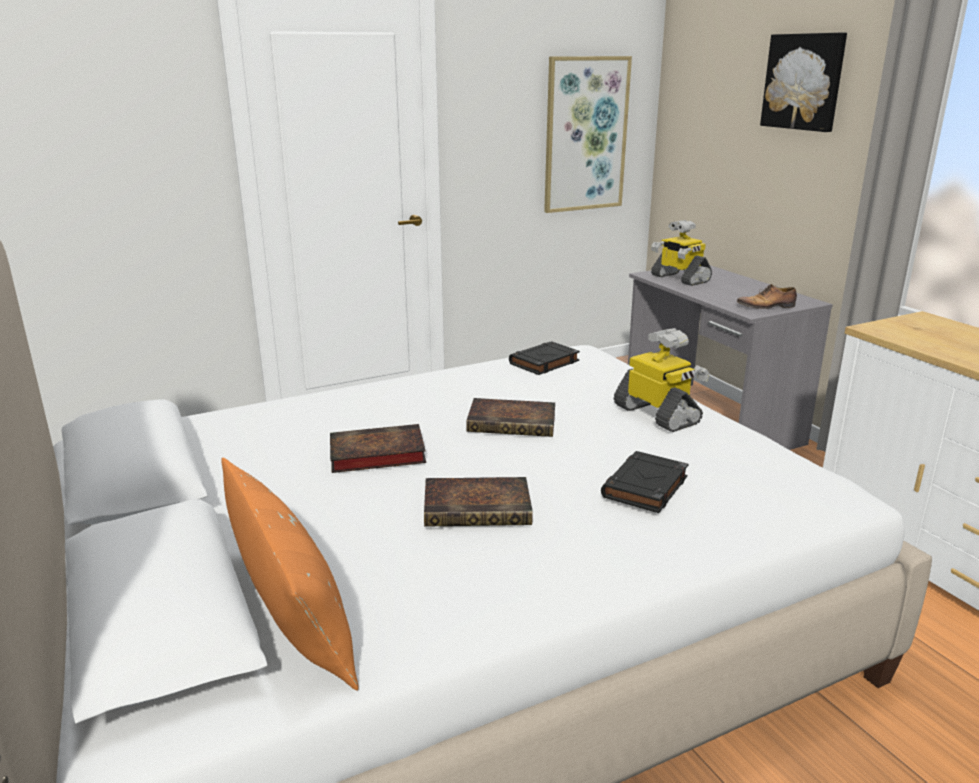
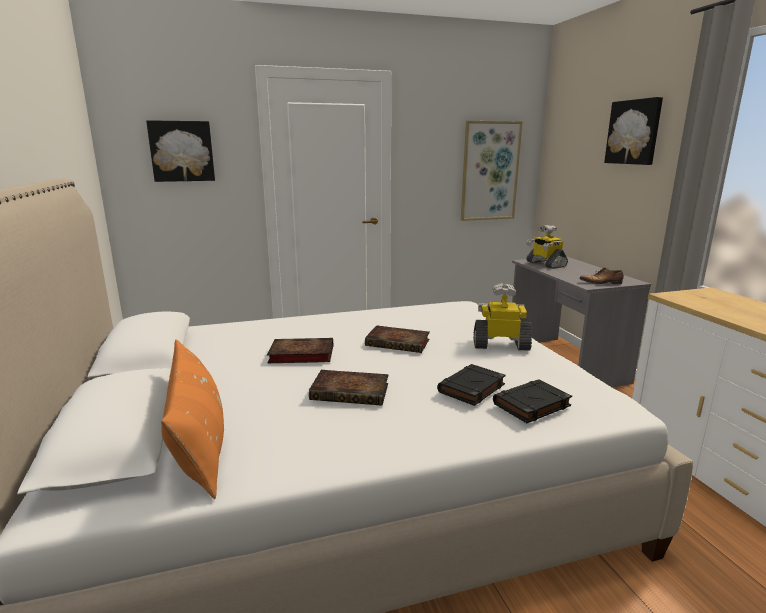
camera: 10 degrees right, 5 degrees down
black book [509,341,580,375] -> black book moved to [493,379,572,423]
toy robot [614,328,710,432] -> toy robot turned 60 degrees counterclockwise [473,283,532,351]
none -> picture [146,120,215,182]

